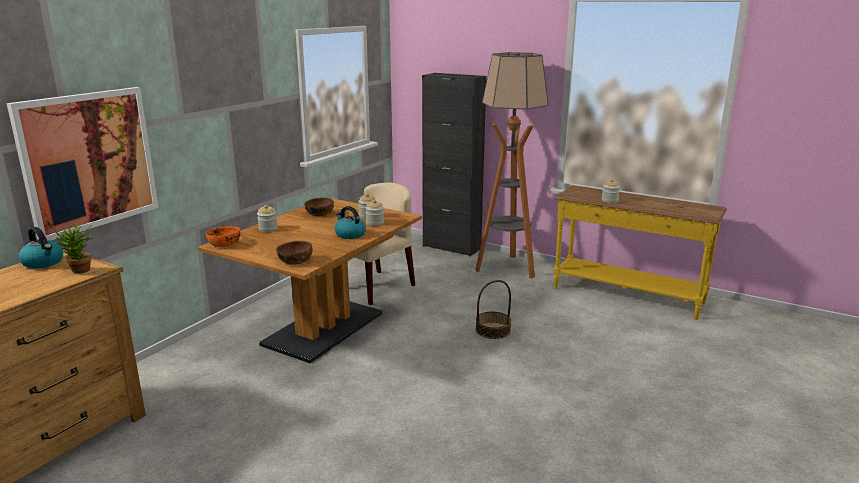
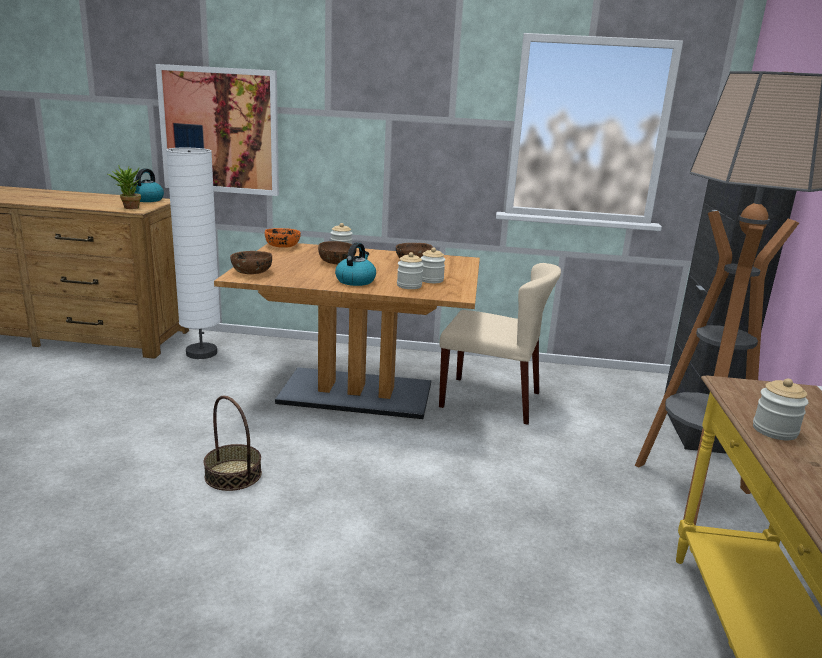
camera: 65 degrees right, 0 degrees up
basket [476,280,511,339] -> basket moved to [204,396,262,491]
none -> white floor lamp [166,148,220,359]
none -> brown bowl [318,241,356,264]

